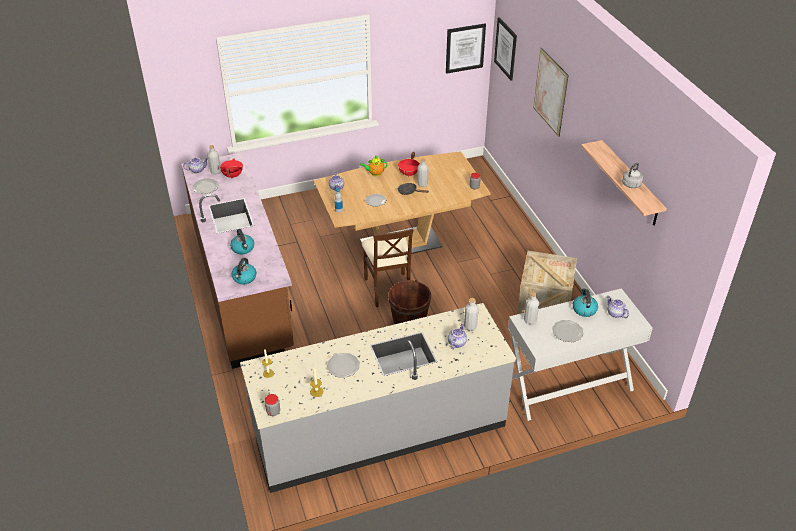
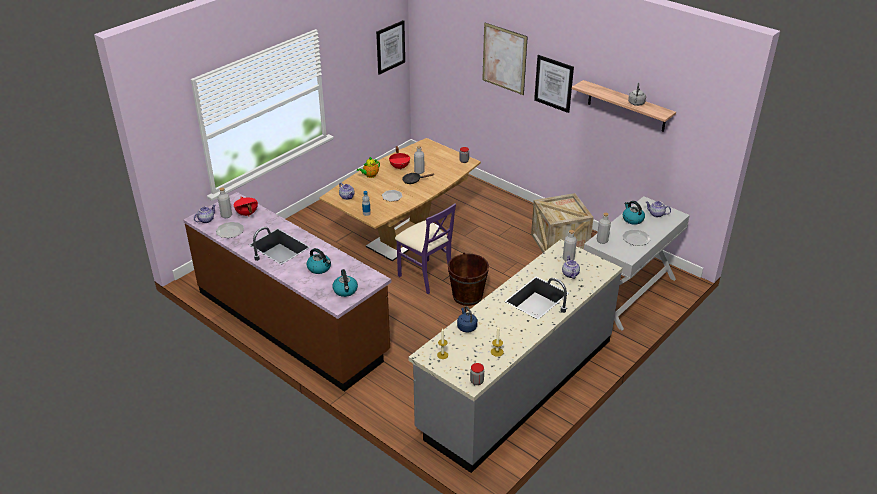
camera: 30 degrees left, 5 degrees down
plate [327,353,360,378] -> none
beige chair [362,229,413,307] -> purple chair [395,204,456,294]
picture [494,17,517,80] -> picture moved to [534,55,574,113]
none -> blue kettle [457,306,477,332]

